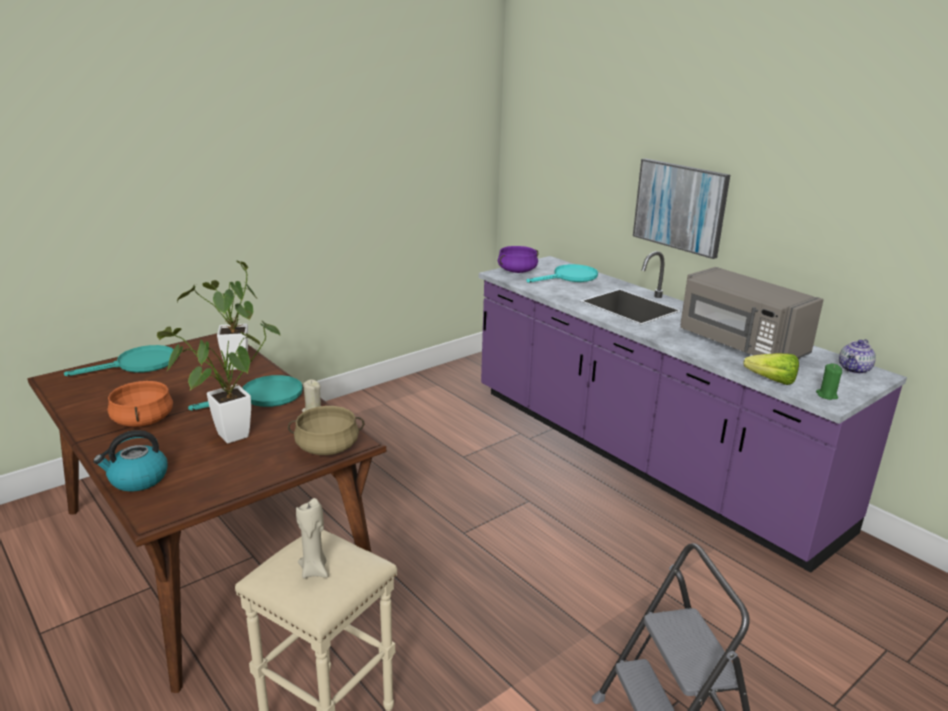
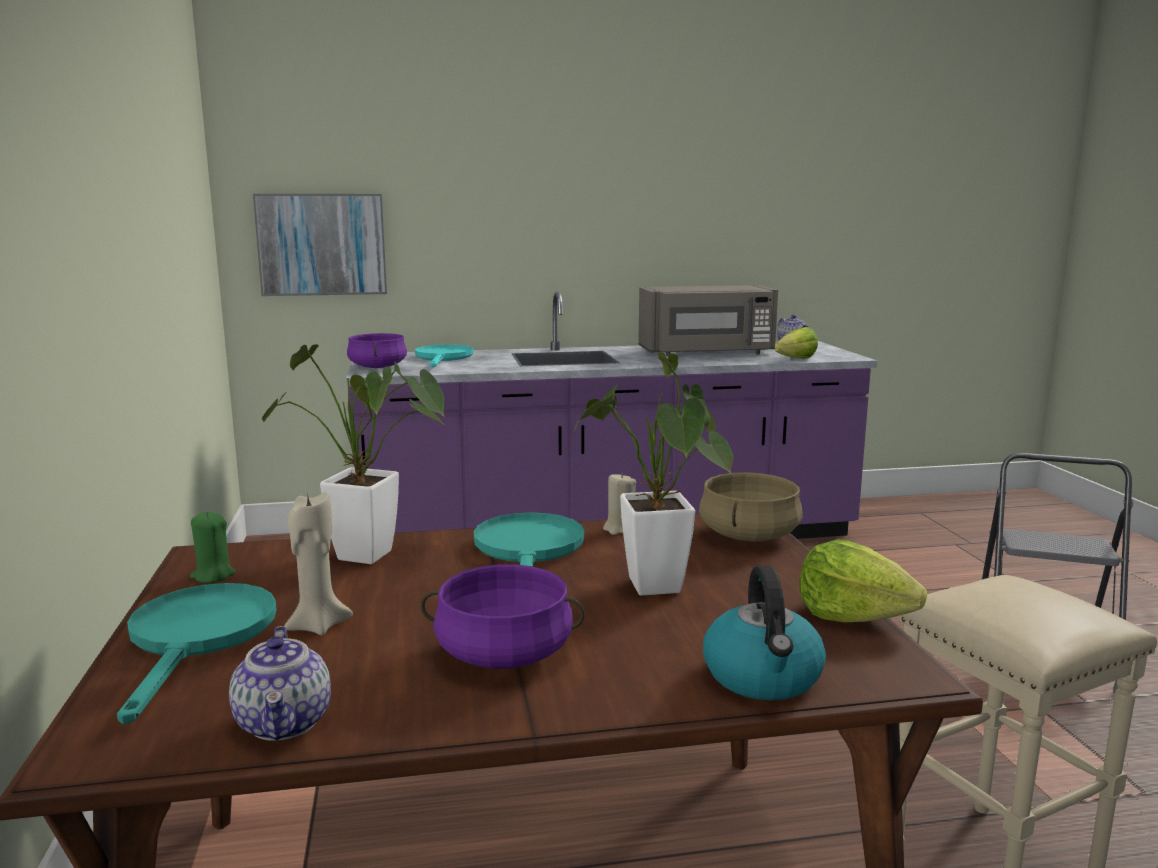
camera: 60 degrees left, 10 degrees down
orange cooking pot [108,381,173,427] -> purple cooking pot [421,564,585,669]
beige candle [296,498,329,578] -> beige candle moved to [284,491,353,635]
picture [633,158,730,259] -> picture moved to [253,194,387,296]
green candle [816,364,842,400] -> green candle moved to [190,512,236,583]
none -> teapot [229,626,331,741]
none -> lettuce [799,539,927,622]

